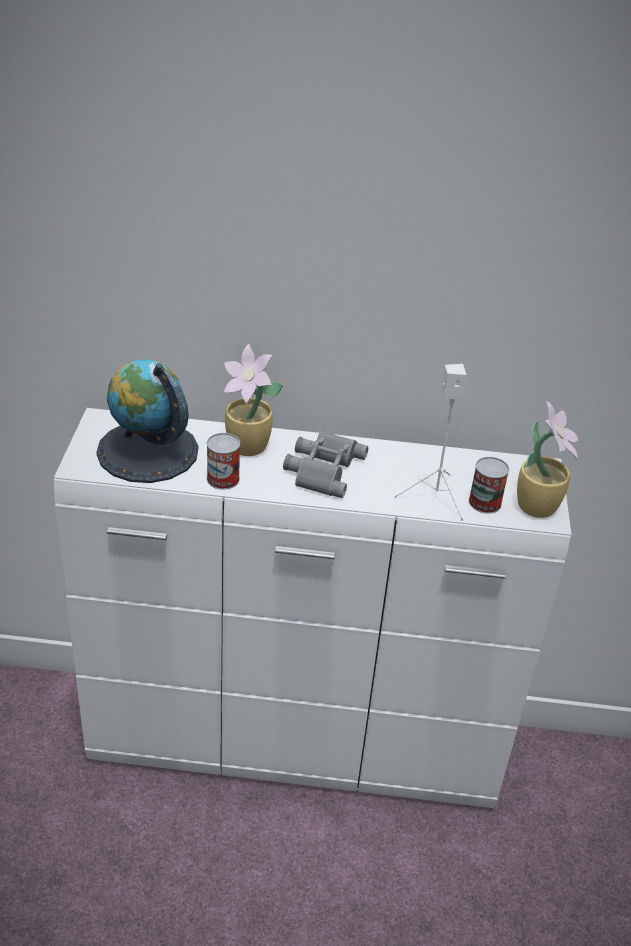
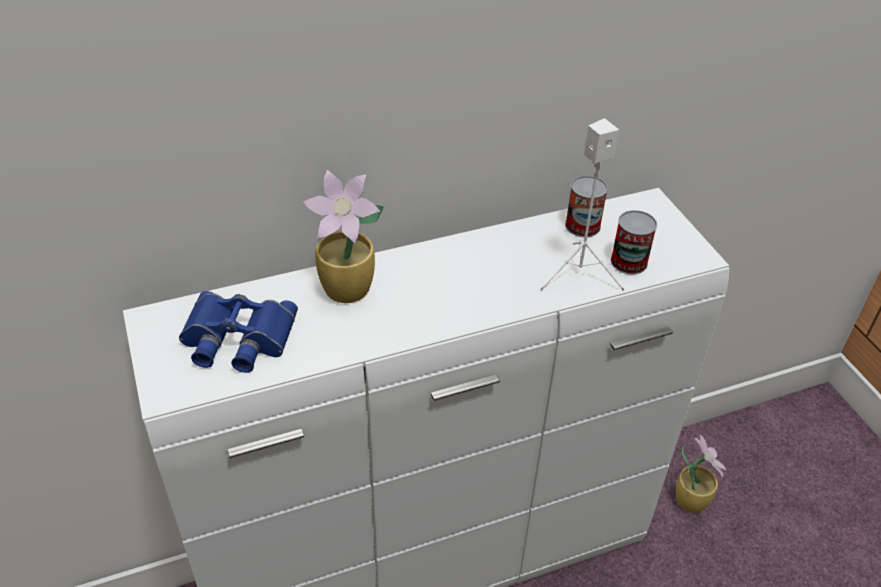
camera: 25 degrees left, 5 degrees up
globe [96,359,198,483] -> blue binoculars [179,291,298,373]
can [207,433,240,490] -> can moved to [565,176,608,237]
grey binoculars [283,431,368,498] -> none
potted plant [517,401,578,518] -> potted plant moved to [676,435,727,513]

